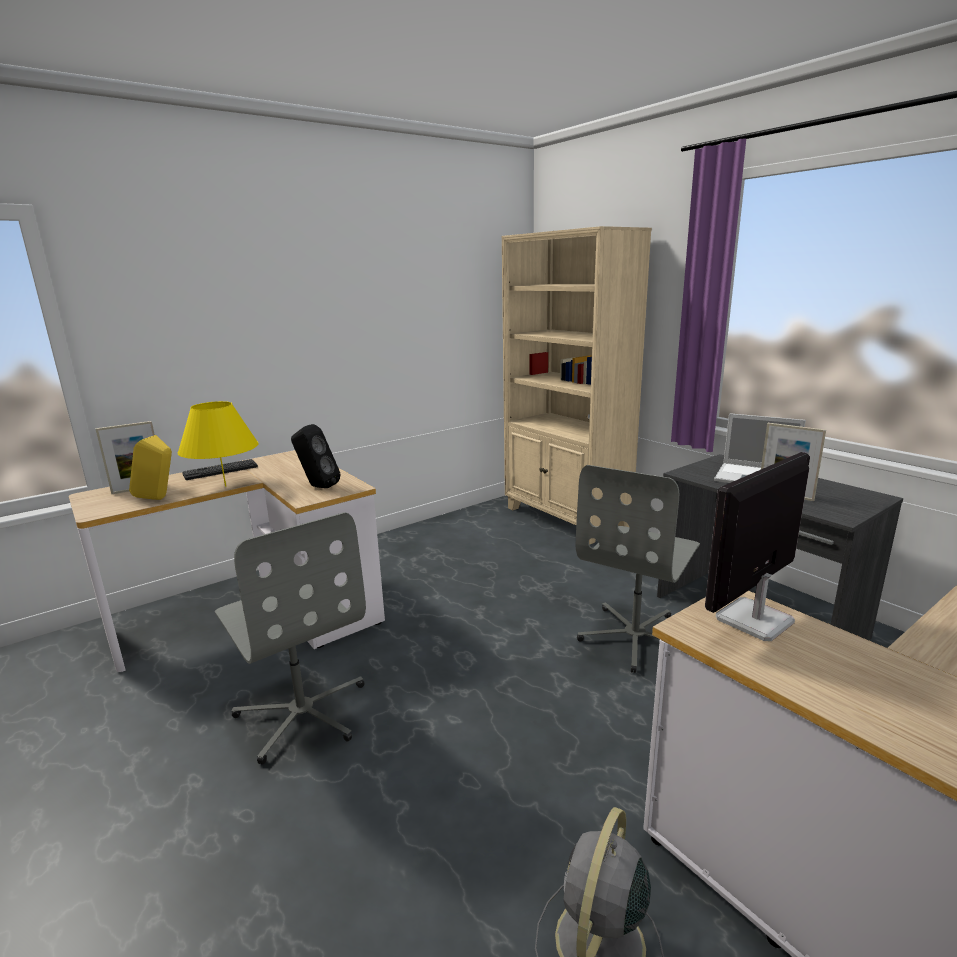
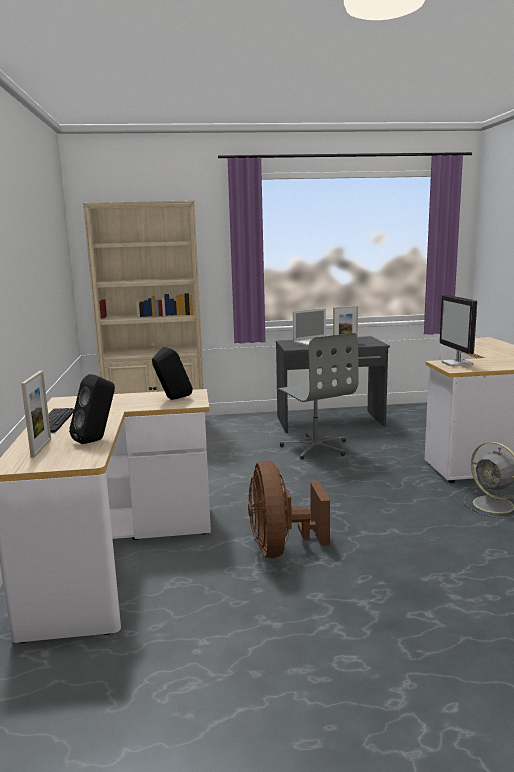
camera: 60 degrees left, 5 degrees down
yellow speaker [129,435,172,500] -> black speaker [69,374,115,444]
yellow table lamp [178,401,259,487] -> none
grey office chair [215,512,366,765] -> brown fan [248,461,330,558]

